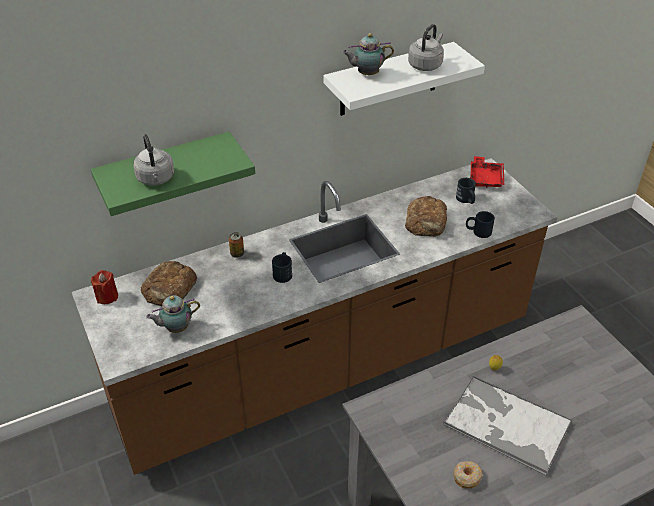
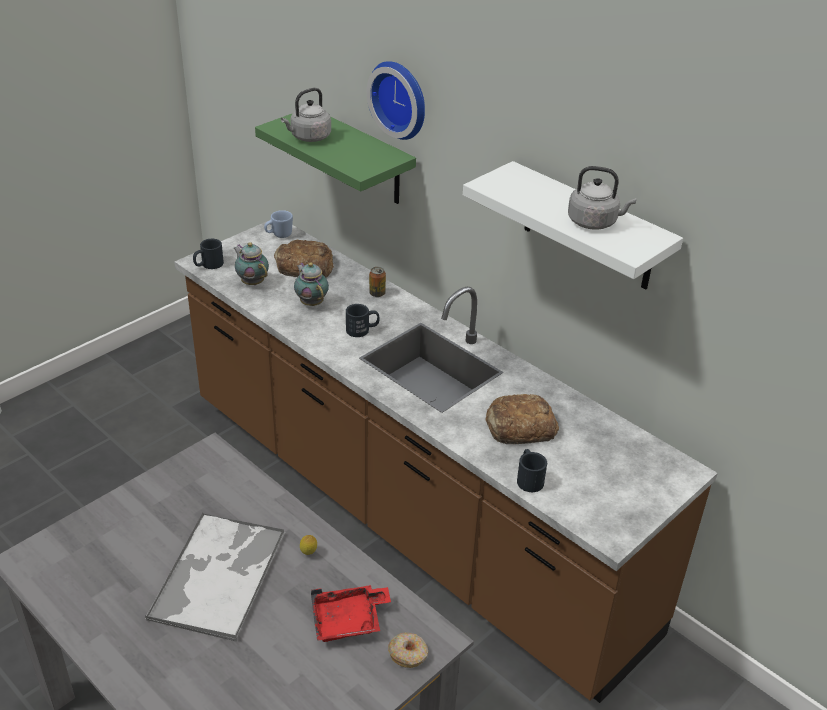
camera: 70 degrees right, 5 degrees down
red candle [91,270,118,304] -> blue mug [264,210,293,238]
teapot [342,33,394,75] -> teapot moved to [294,262,329,306]
donut [454,461,483,489] -> donut moved to [388,632,428,668]
black mug [456,178,476,204] -> black mug moved to [193,239,224,269]
red tray [470,156,504,188] -> red tray moved to [311,585,391,642]
none -> wall clock [366,61,425,140]

